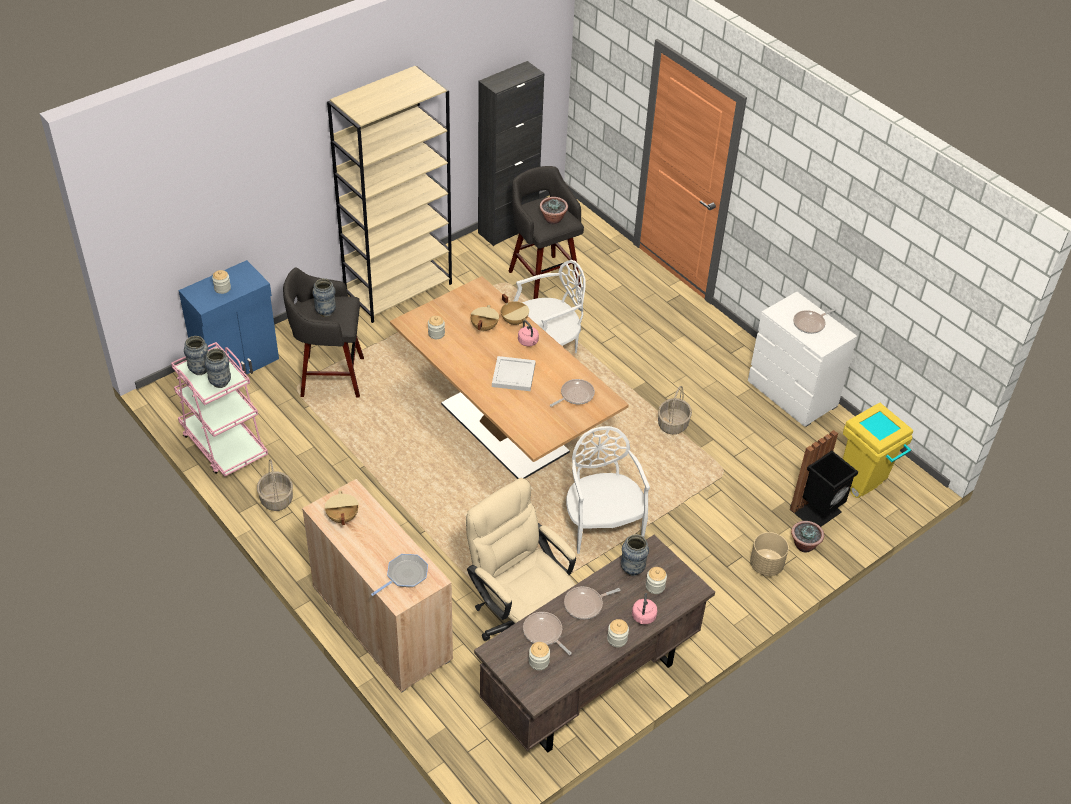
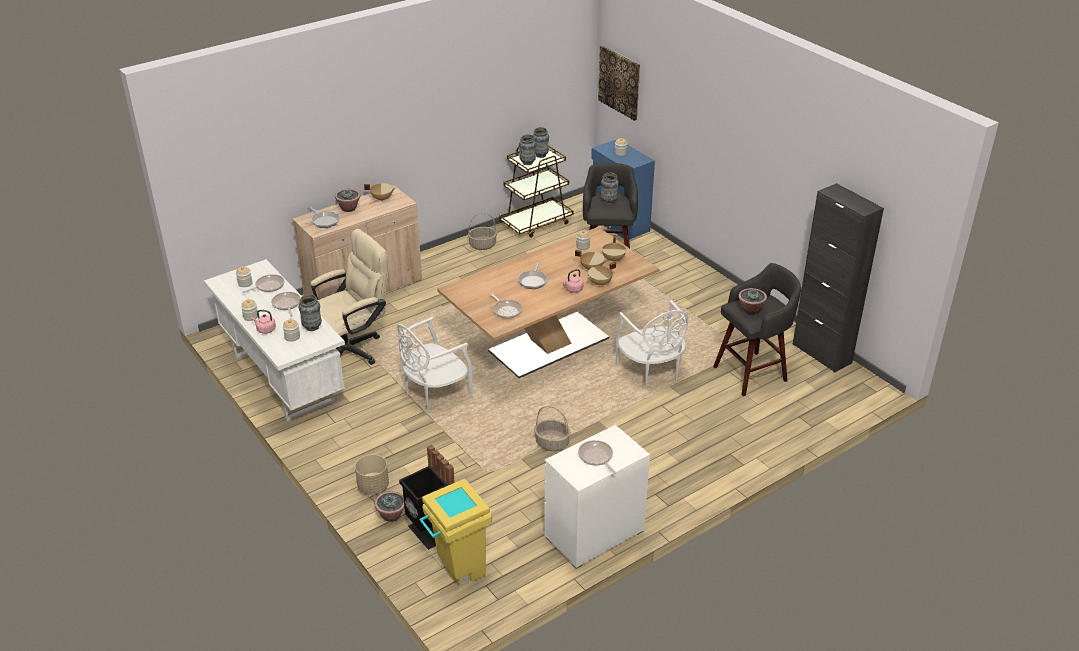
camera: 95 degrees right, 10 degrees down
pink cart [171,342,268,477] -> brown cart [499,145,573,238]
beige bookcase [327,66,452,323] -> none
brown desk [474,535,715,753] -> white desk [204,259,345,421]
white tray [492,356,536,391] -> frying pan [518,261,548,289]
white chair [566,426,650,554] -> white chair turned 150 degrees clockwise [397,317,473,411]
none -> potted plant [335,189,361,212]
none -> picture [598,45,640,121]
none -> beige cooking pot [602,235,626,262]

